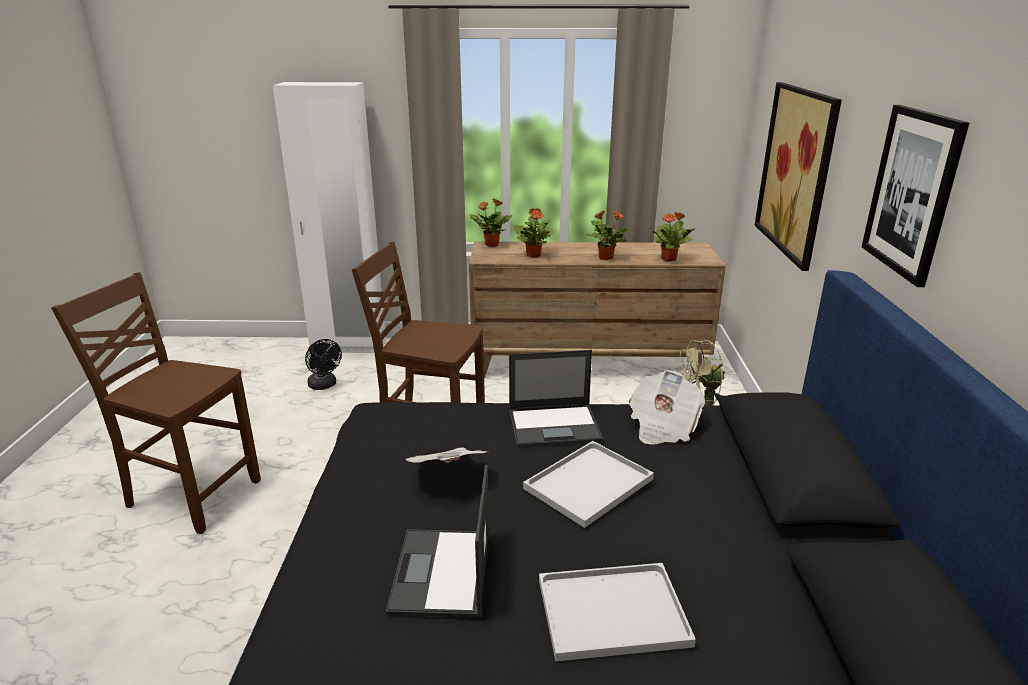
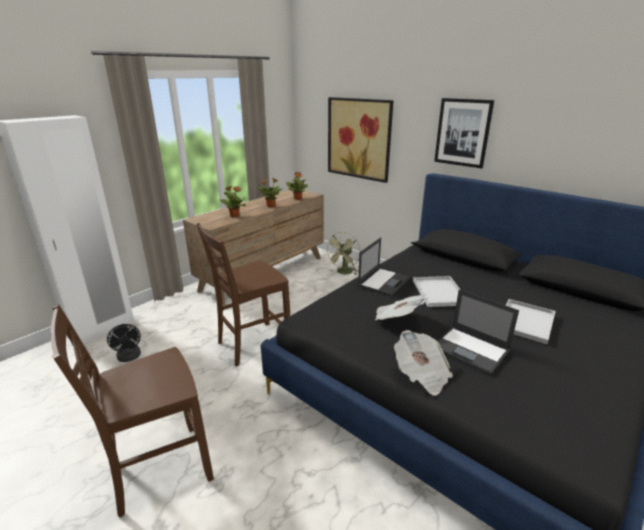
camera: 50 degrees left, 0 degrees up
black fan [305,339,342,390] -> black fan turned 60 degrees clockwise [107,324,141,362]
potted plant [470,198,513,247] -> none
newspaper [629,370,705,444] -> newspaper moved to [394,330,453,396]

